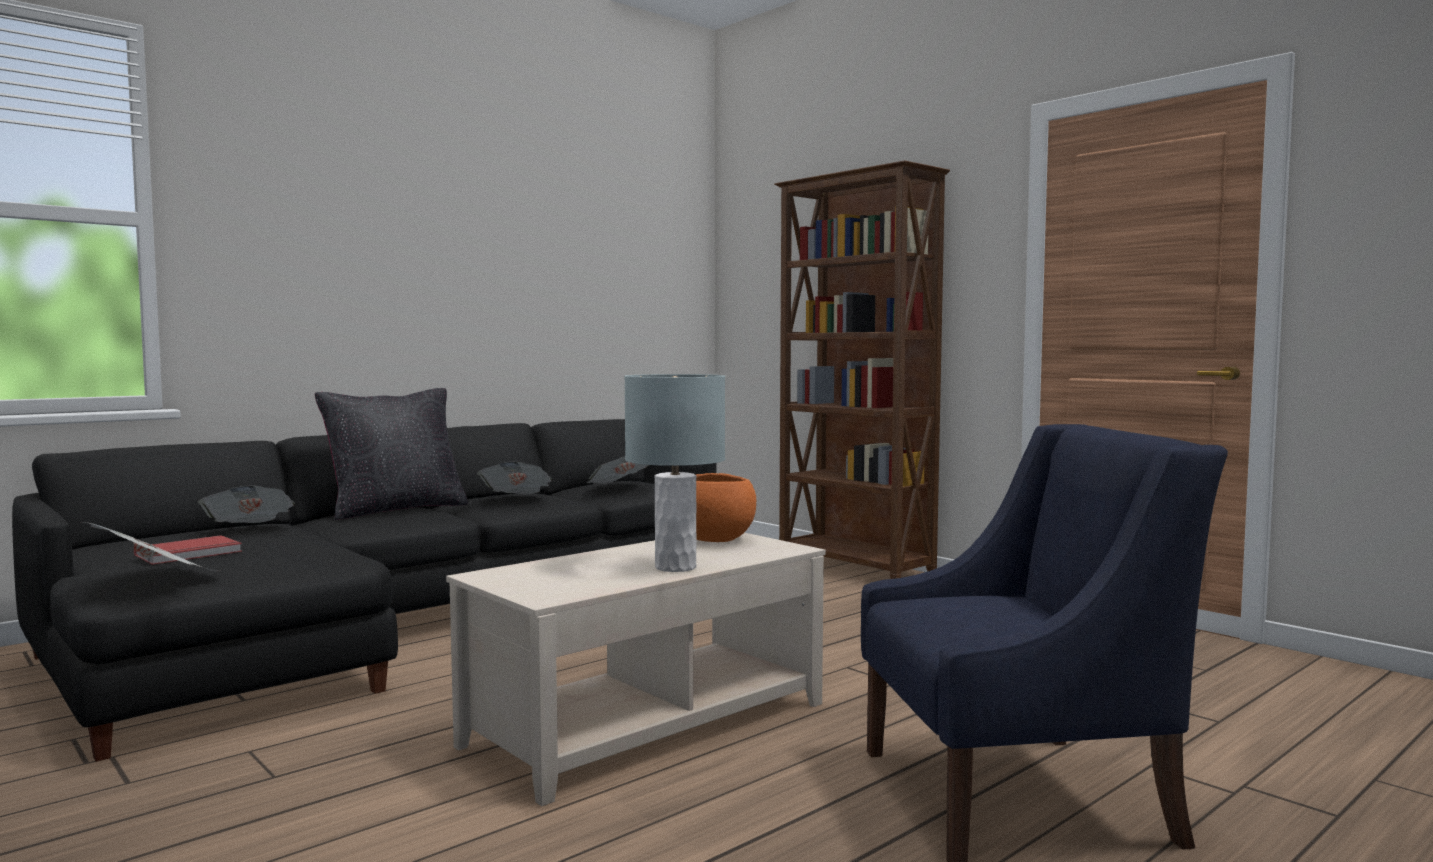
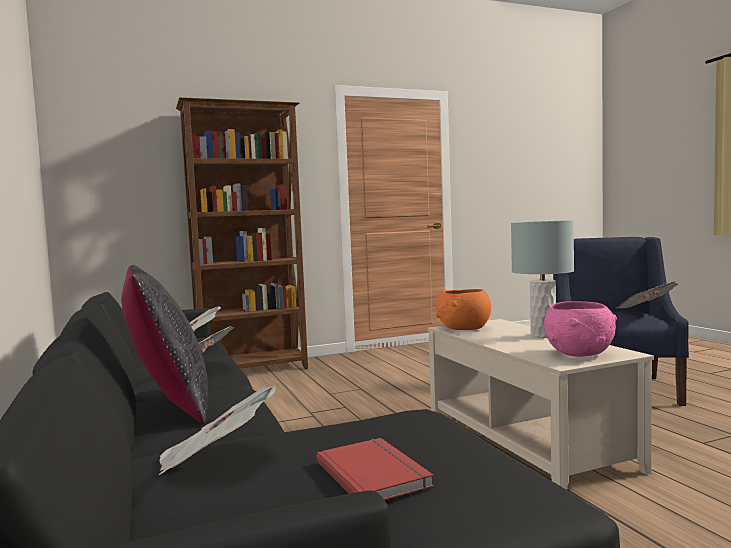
camera: 70 degrees left, 0 degrees up
newspaper [82,522,220,571] -> newspaper moved to [616,281,678,309]
none -> pink bowl [544,301,617,357]

